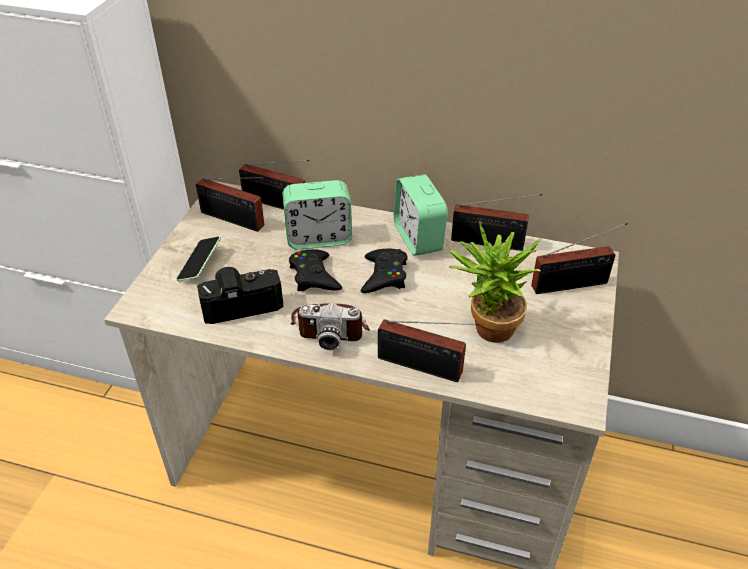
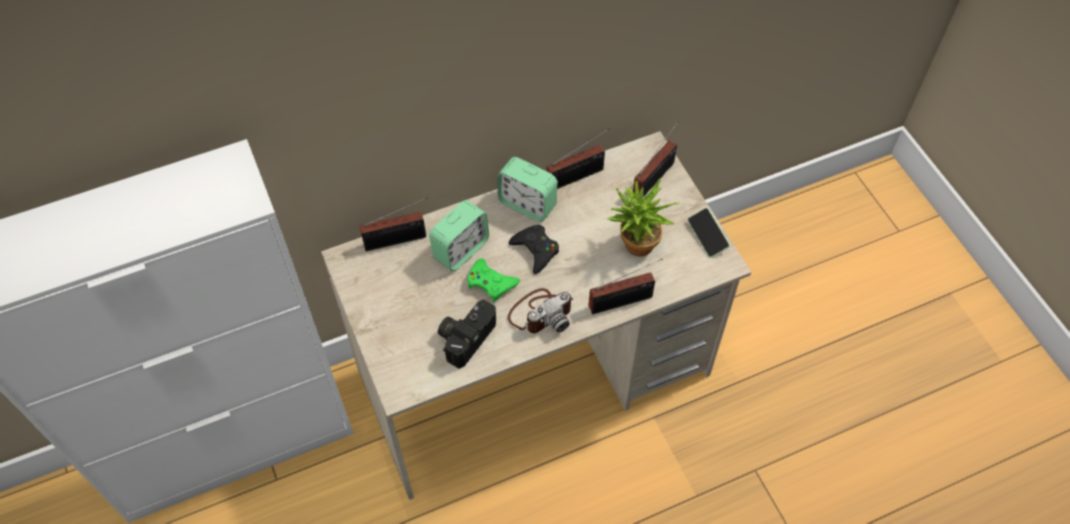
camera: 40 degrees left, 15 degrees up
phone [176,236,221,281] -> phone moved to [688,208,730,258]
radio [196,177,264,232] -> none
black game controller [289,249,342,291] -> green game controller [467,258,520,302]

